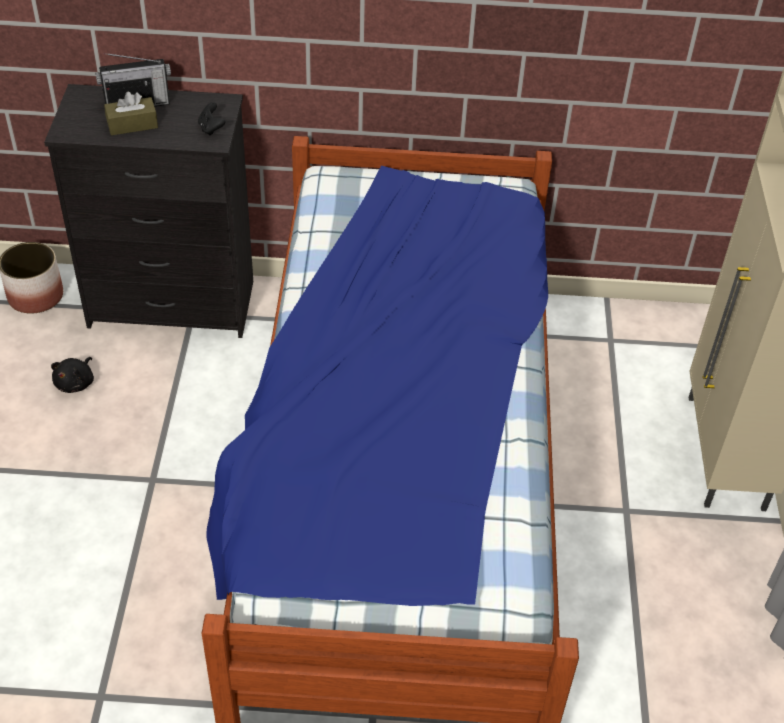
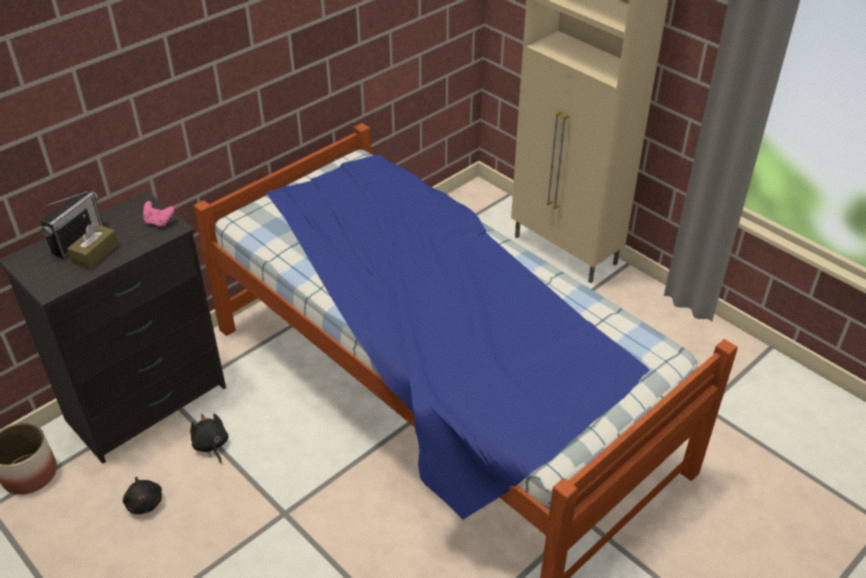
camera: 45 degrees left, 5 degrees down
black game controller [198,102,226,136] -> pink game controller [143,201,174,227]
none -> black plush toy [190,414,228,464]

